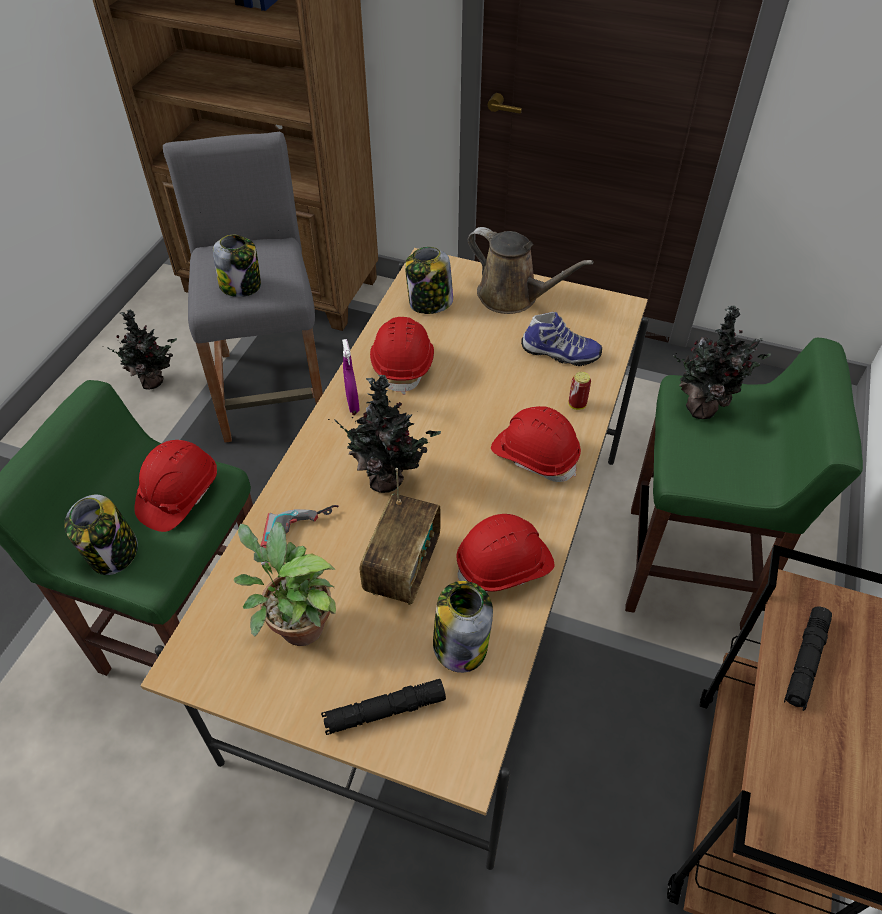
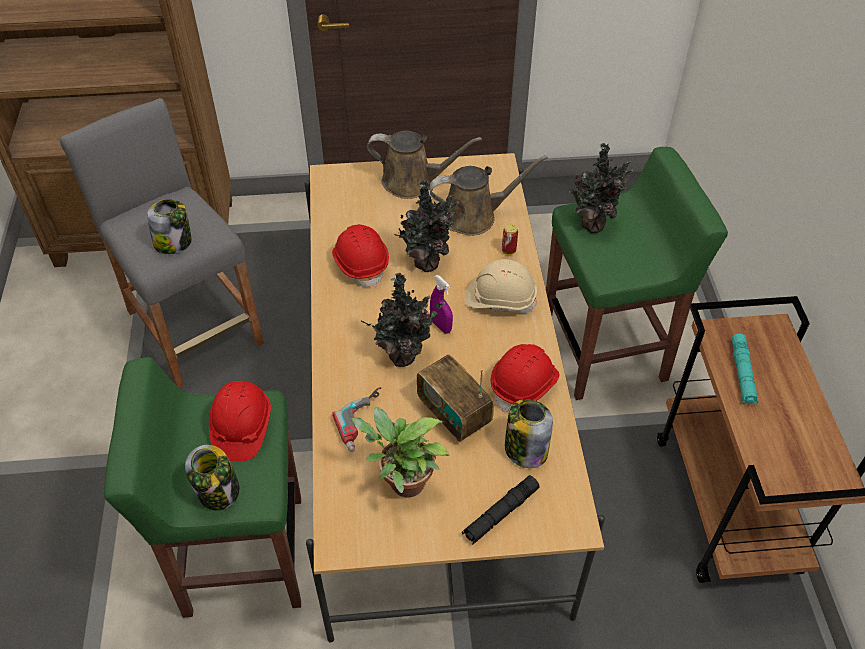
camera: 25 degrees left, 0 degrees up
potted plant [103,309,177,390] -> potted plant moved to [394,180,459,272]
purple spray bottle [342,339,360,413] -> purple spray bottle moved to [430,275,453,334]
radio [360,468,440,605] -> radio turned 150 degrees clockwise [417,355,494,443]
jar [405,247,453,314] -> none
red hard hat [491,406,581,482] -> beige hard hat [465,259,537,313]
shoe [521,312,602,366] -> brown watering can [429,155,548,236]
black flashlight [784,607,832,711] -> turquoise flashlight [731,334,758,405]

